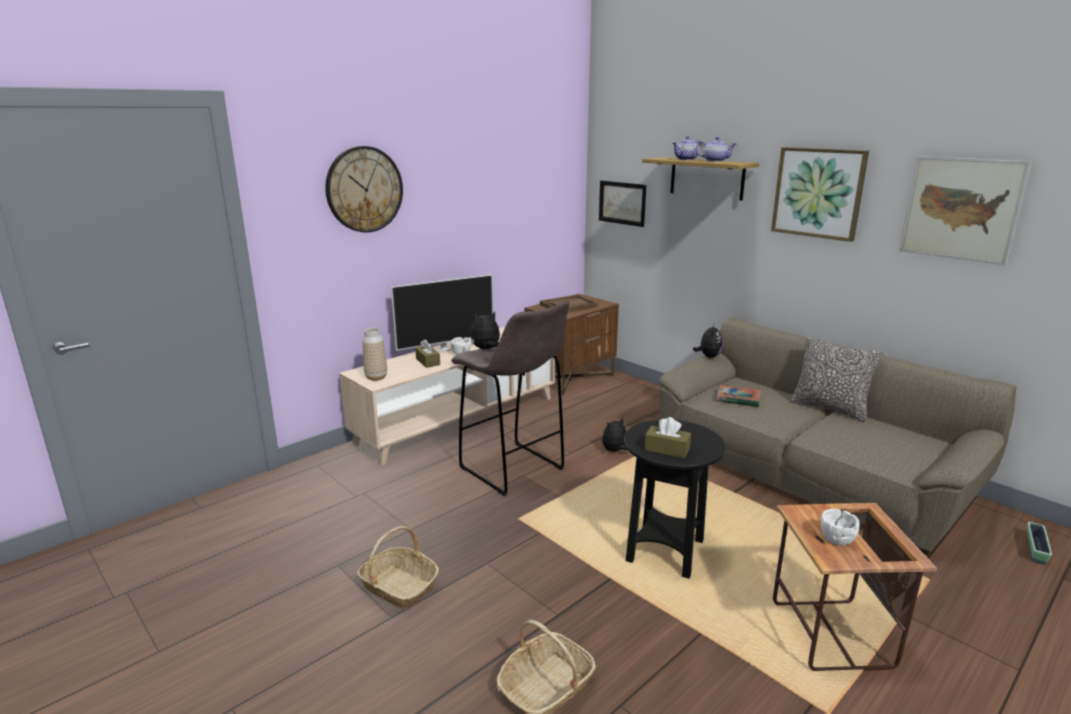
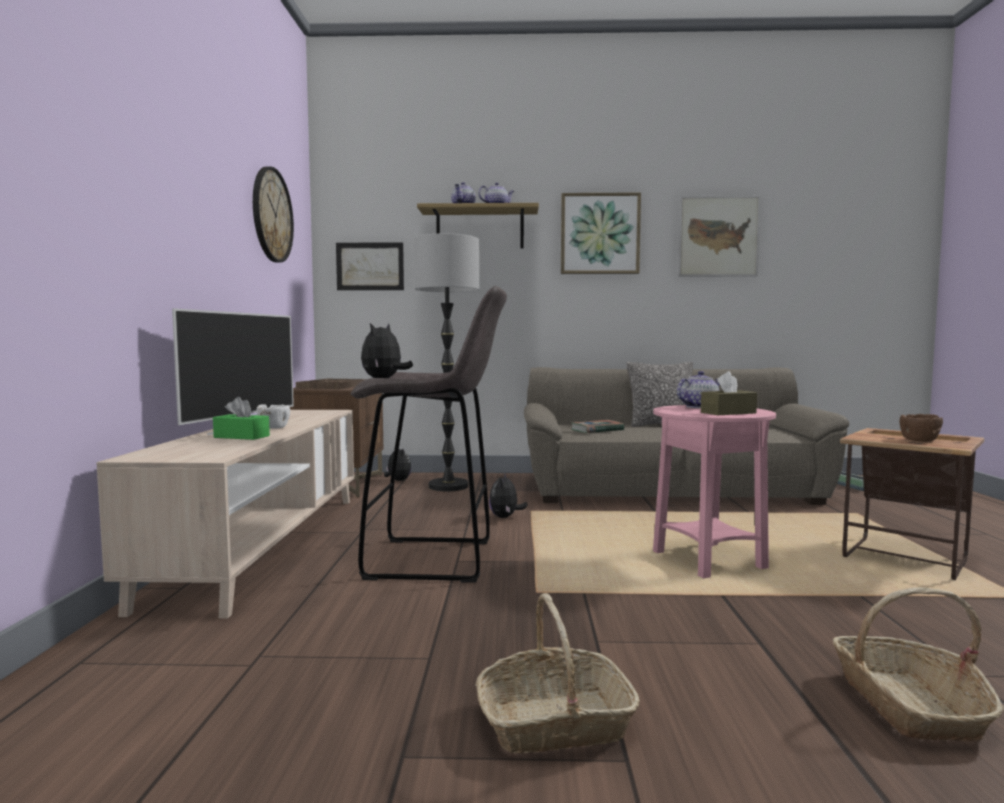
camera: 45 degrees left, 15 degrees down
wall clock [326,146,403,233] -> wall clock moved to [253,167,294,262]
vase [363,328,387,381] -> none
brown tissue box [415,339,440,368] -> green tissue box [213,397,270,440]
black side table [624,419,725,579] -> pink side table [653,405,776,578]
plush toy [693,324,723,358] -> plush toy moved to [384,448,411,481]
white bowl [820,509,860,545] -> brown bowl [900,414,943,442]
none -> floor lamp [414,234,479,491]
none -> teapot [677,371,719,408]

